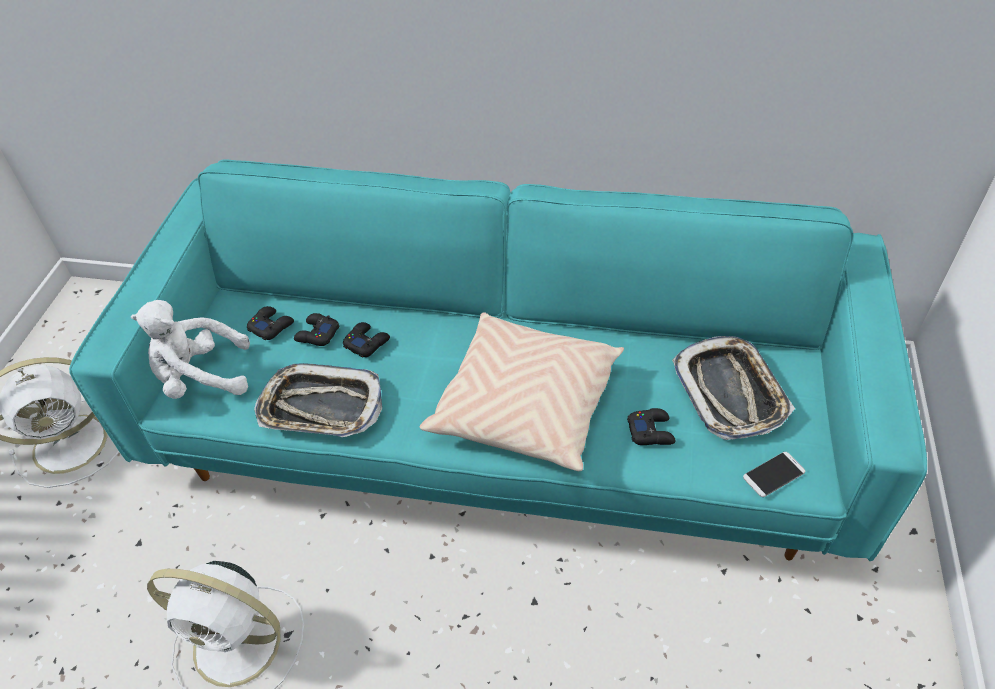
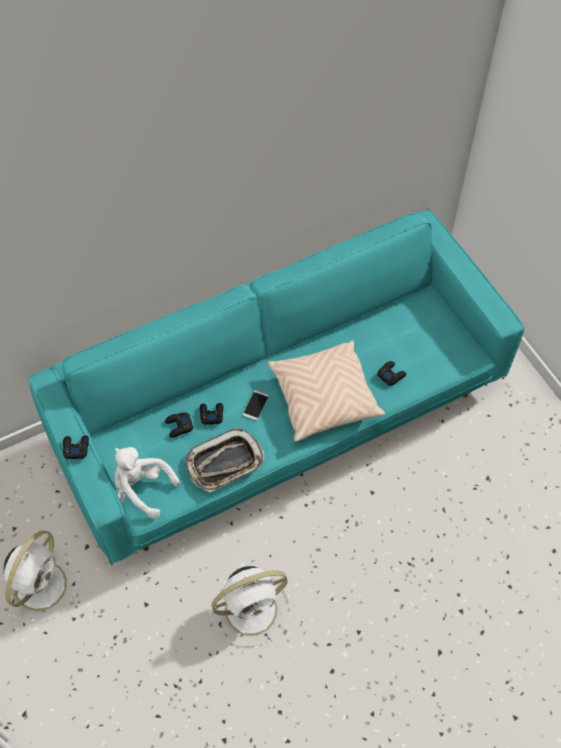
camera: 40 degrees left, 10 degrees up
white plush toy [131,300,250,399] -> white plush toy turned 75 degrees clockwise [115,447,180,519]
black game controller [247,306,294,340] -> black game controller moved to [63,435,89,459]
tray [672,336,795,440] -> none
phone [743,452,805,497] -> phone moved to [243,390,269,420]

